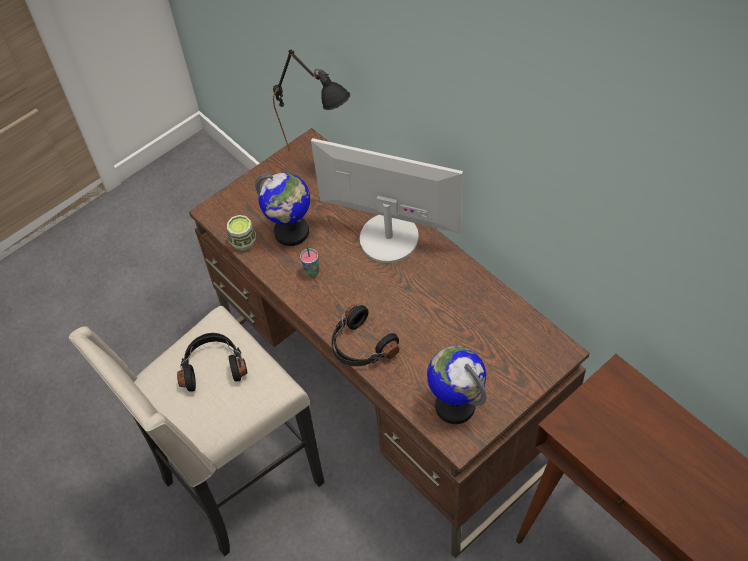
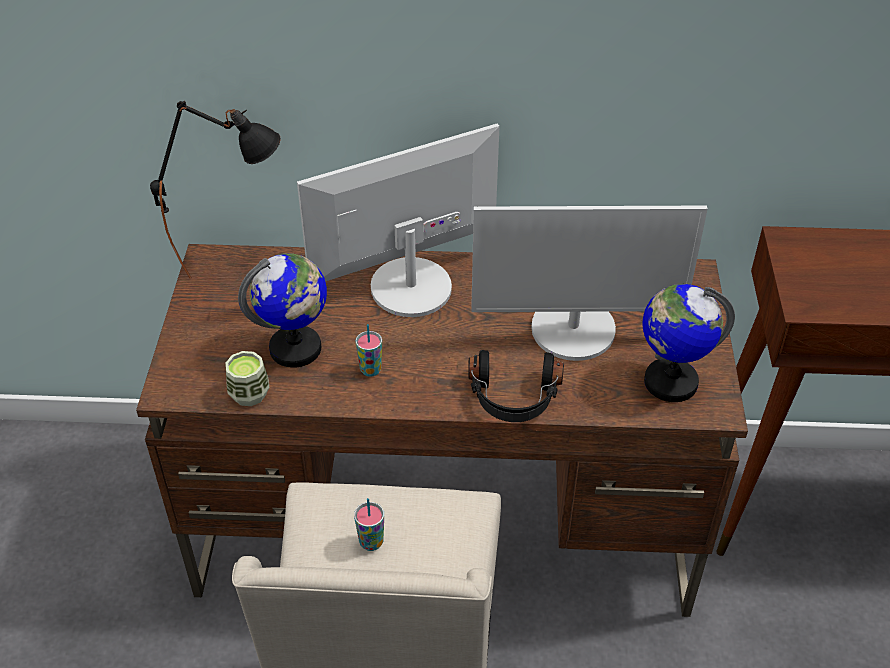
camera: 50 degrees left, 10 degrees down
black headphones [177,333,248,391] -> cup [354,498,384,551]
none -> monitor [471,206,708,361]

